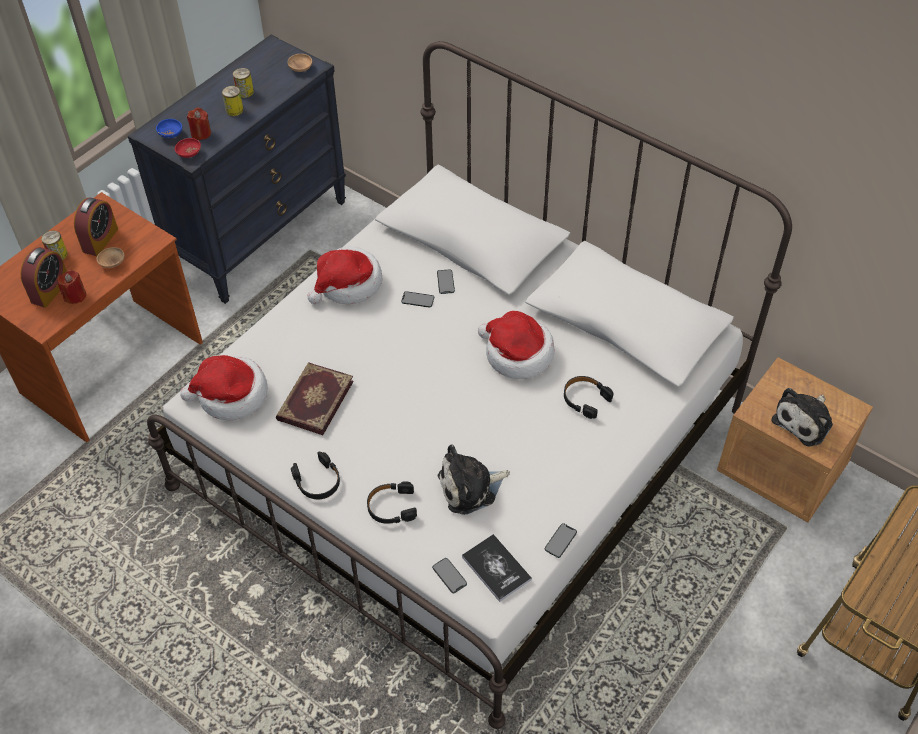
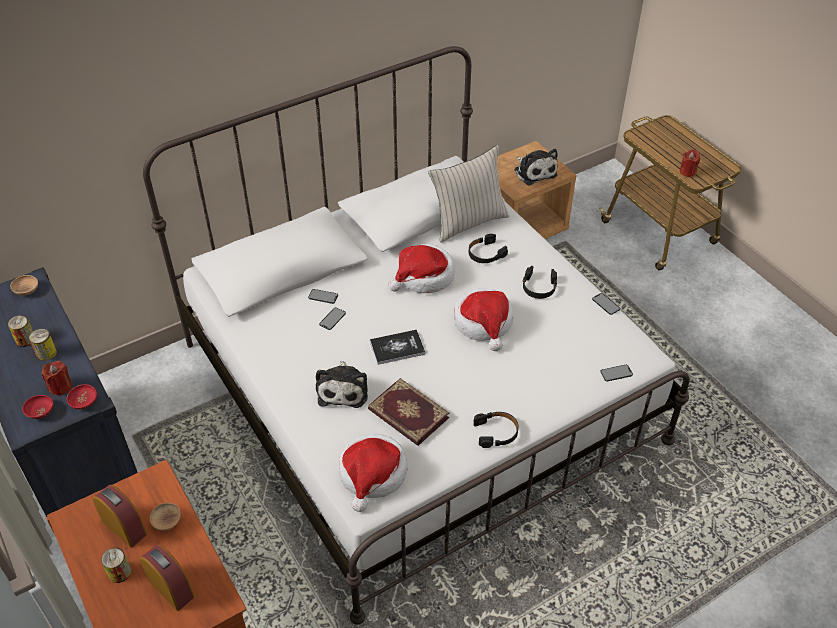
camera: 70 degrees left, 5 degrees down
red candle [57,270,86,304] -> red candle moved to [680,149,700,177]
blue bowl [156,119,182,138] -> red bowl [22,395,53,419]
hat [307,246,382,304] -> hat moved to [454,288,513,351]
black headphones [367,482,417,524] -> black headphones moved to [523,266,557,299]
plush toy [438,444,510,515] -> plush toy moved to [316,361,368,408]
book [462,534,532,602] -> book moved to [370,330,425,365]
none -> beige pillow [428,145,509,243]

